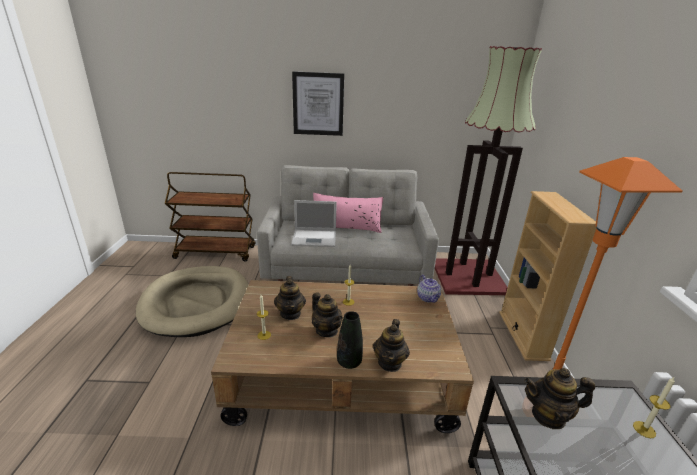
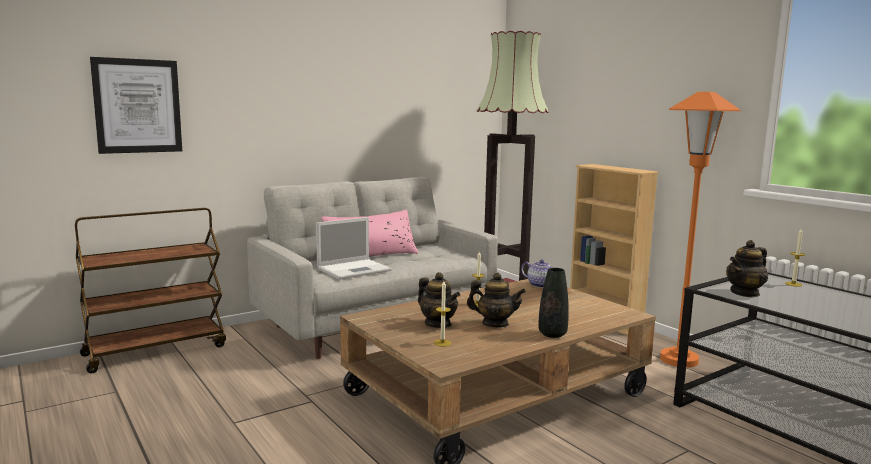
camera: 35 degrees left, 15 degrees down
beige dog bed [136,266,248,337] -> none
picture [292,71,344,136] -> picture moved to [90,57,182,154]
teapot [373,319,410,372] -> none

